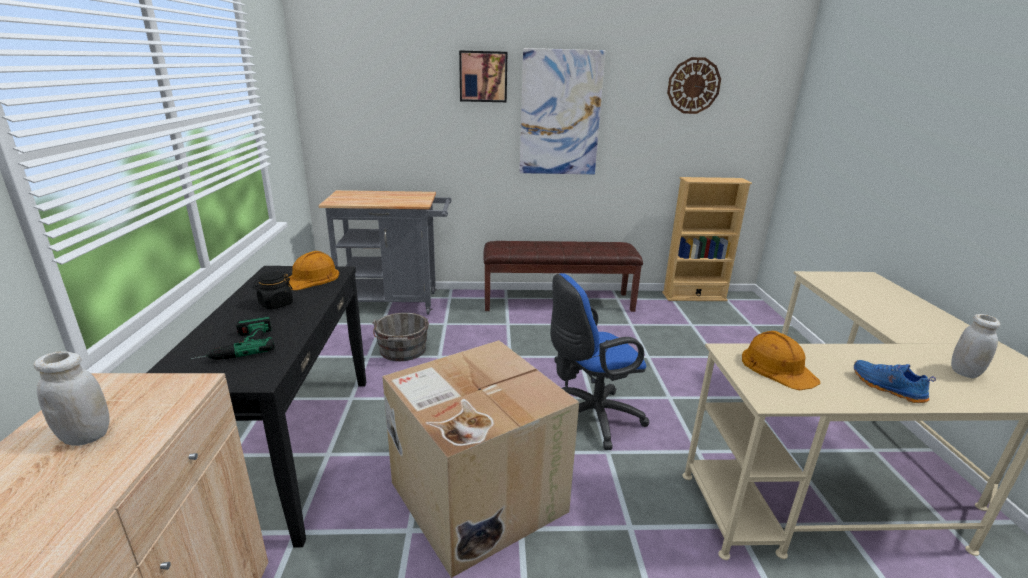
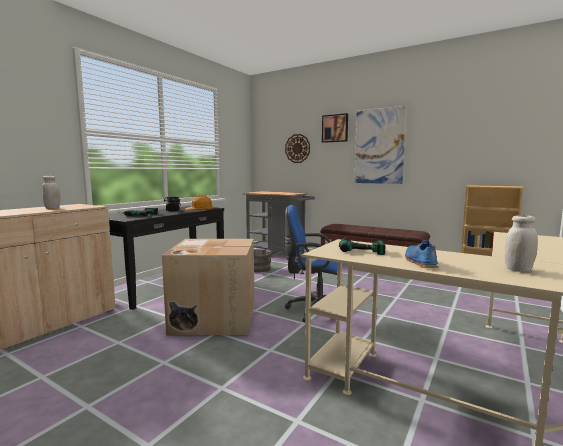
camera: 35 degrees right, 15 degrees down
wall clock [667,57,721,114] -> wall clock moved to [285,134,310,163]
orange hard hat [742,331,821,390] -> power drill [339,237,386,255]

